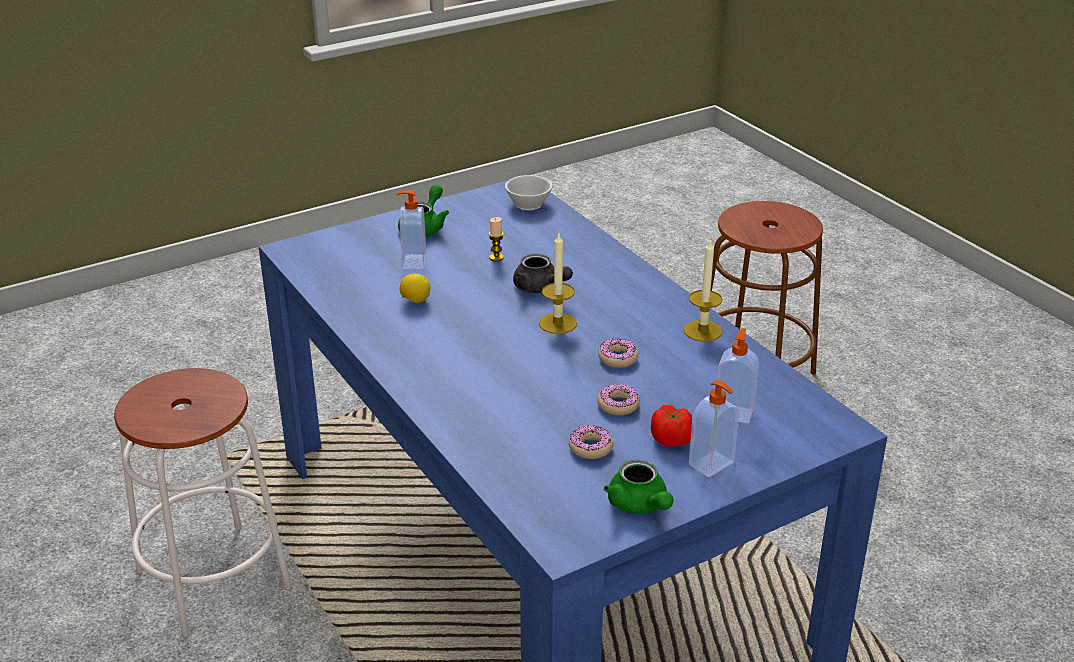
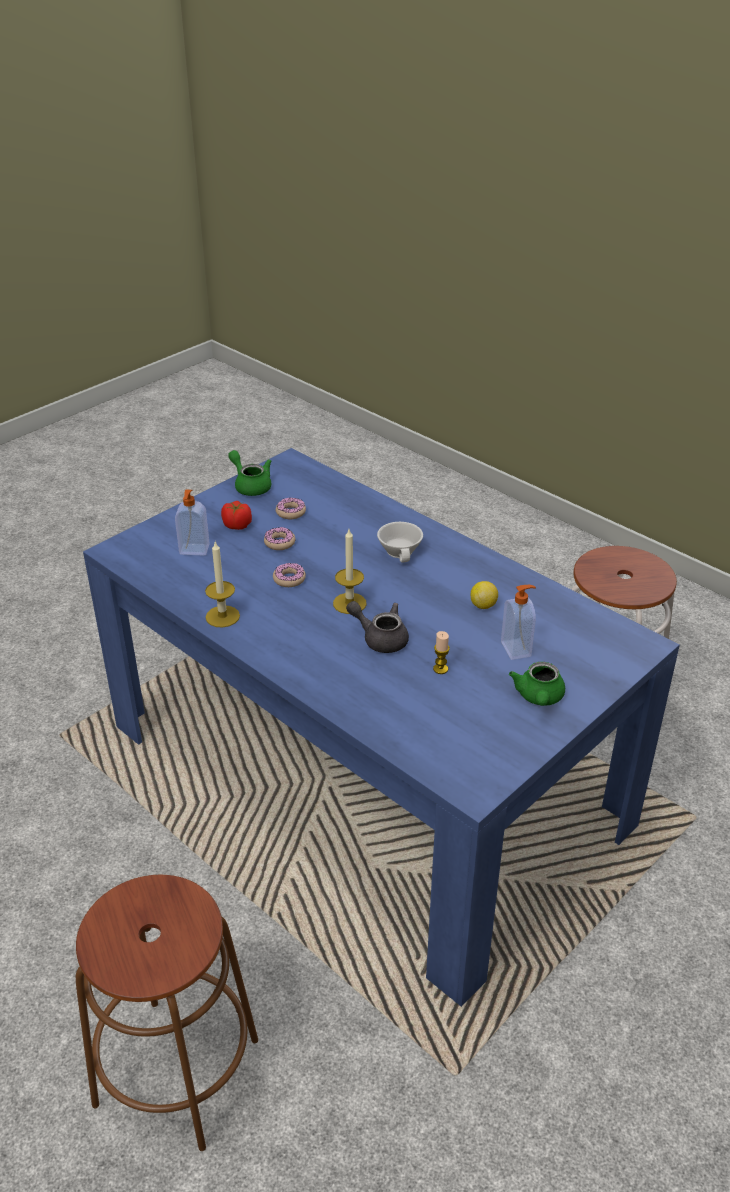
camera: 165 degrees right, 5 degrees up
white cup [505,175,552,210] -> white cup moved to [377,522,423,563]
soap dispenser [689,380,739,477] -> none

